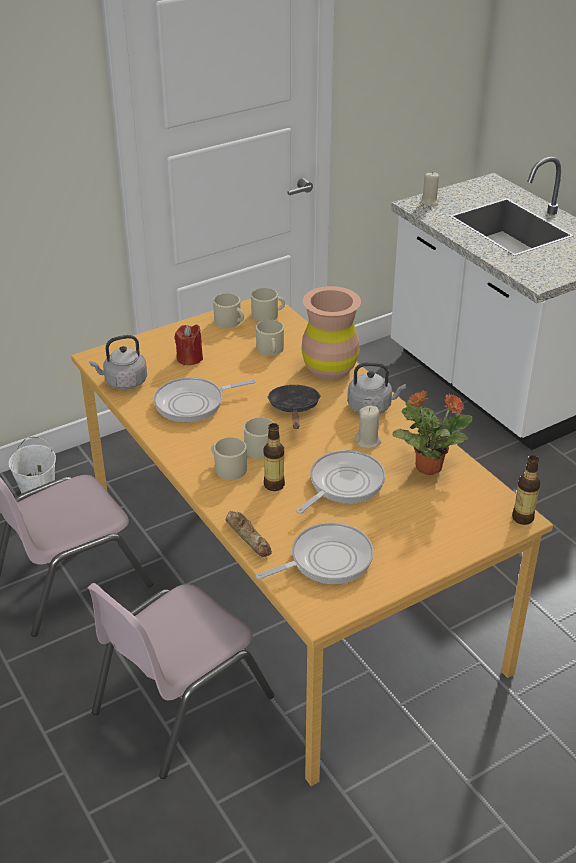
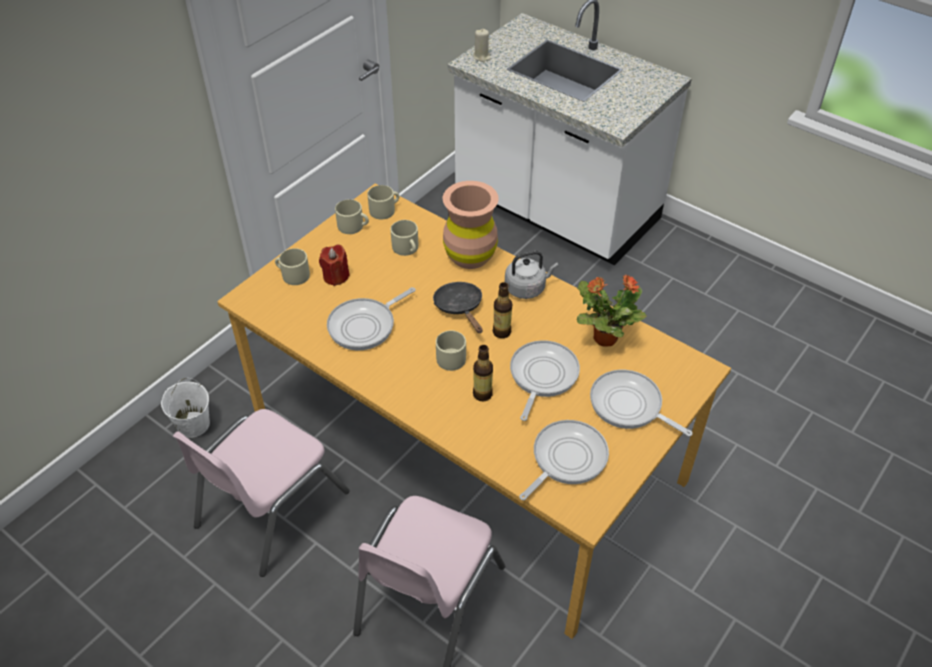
camera: 20 degrees left, 10 degrees up
grey kettle [89,335,147,390] -> none
beige mug [211,437,247,480] -> beige mug moved to [275,248,310,285]
bread [226,511,272,557] -> none
beige candle [355,406,381,449] -> none
bottle [512,455,540,525] -> bottle moved to [493,282,512,338]
none -> frying pan [590,370,693,437]

